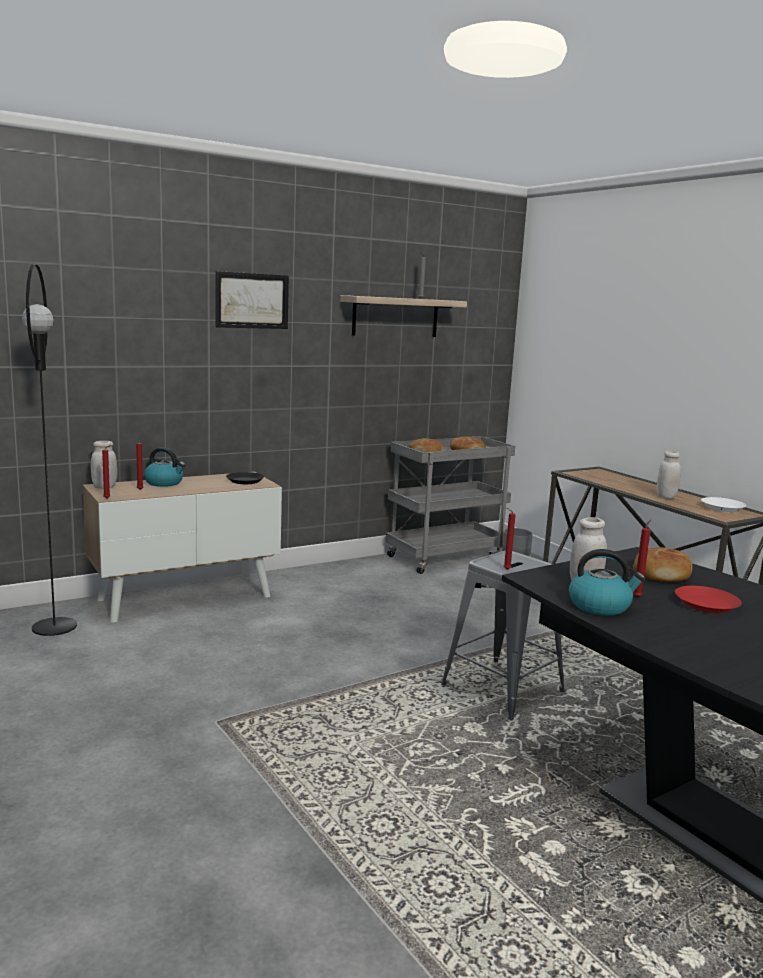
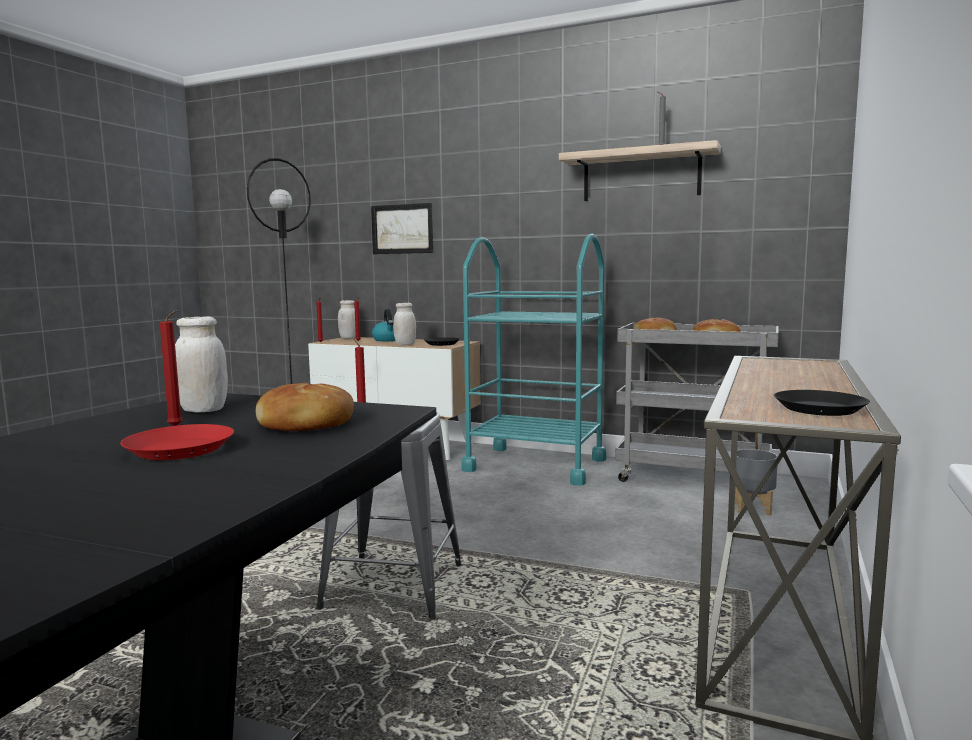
camera: 55 degrees right, 5 degrees down
picture [215,271,289,329] -> picture moved to [371,203,433,254]
kettle [569,549,645,616] -> none
white jar [657,451,681,499] -> white jar moved to [393,303,416,345]
white plate [701,497,746,512] -> black plate [774,390,870,416]
none -> turquoise cart [461,234,606,486]

